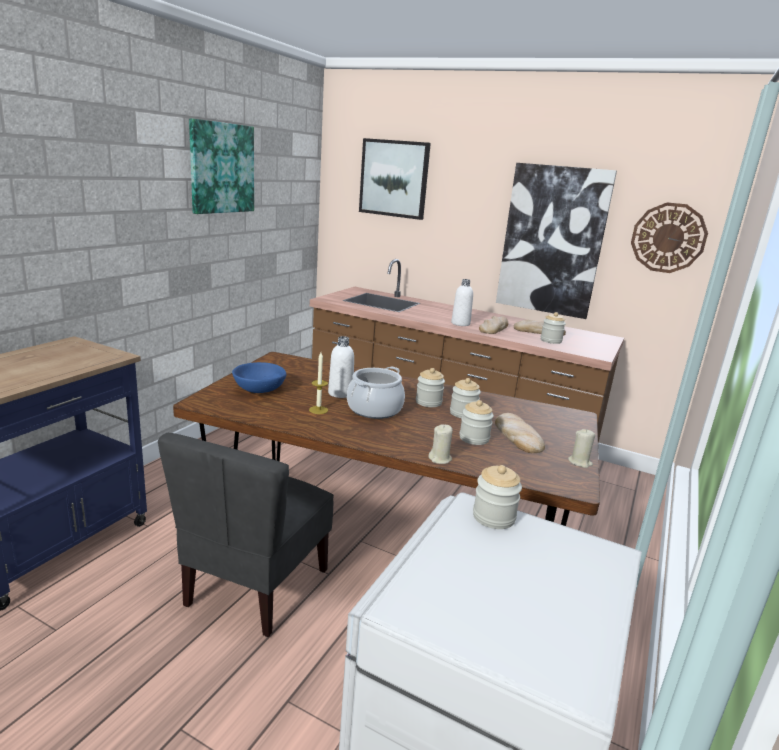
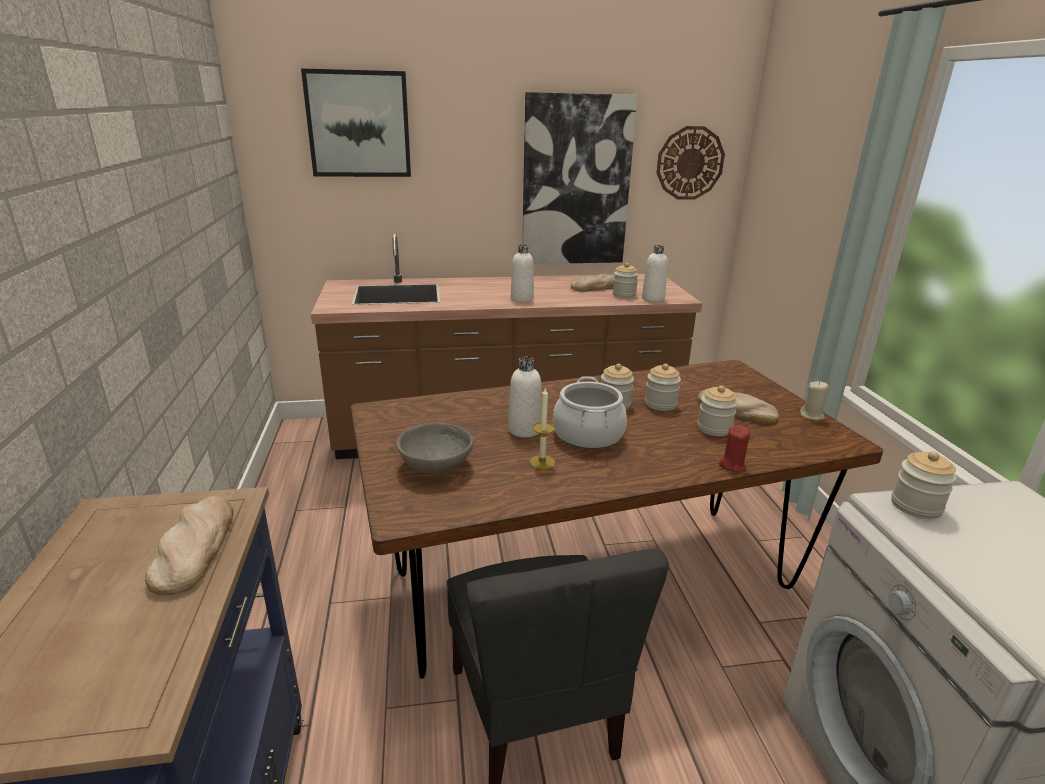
camera: 35 degrees left, 5 degrees up
picture [189,119,254,214] -> none
blue bowl [232,362,286,393] -> grey bowl [396,422,473,474]
beige candle [428,424,453,464] -> red candle [719,425,750,472]
bread [479,316,509,334] -> bread moved to [145,496,234,595]
none -> white bottle [642,245,668,302]

